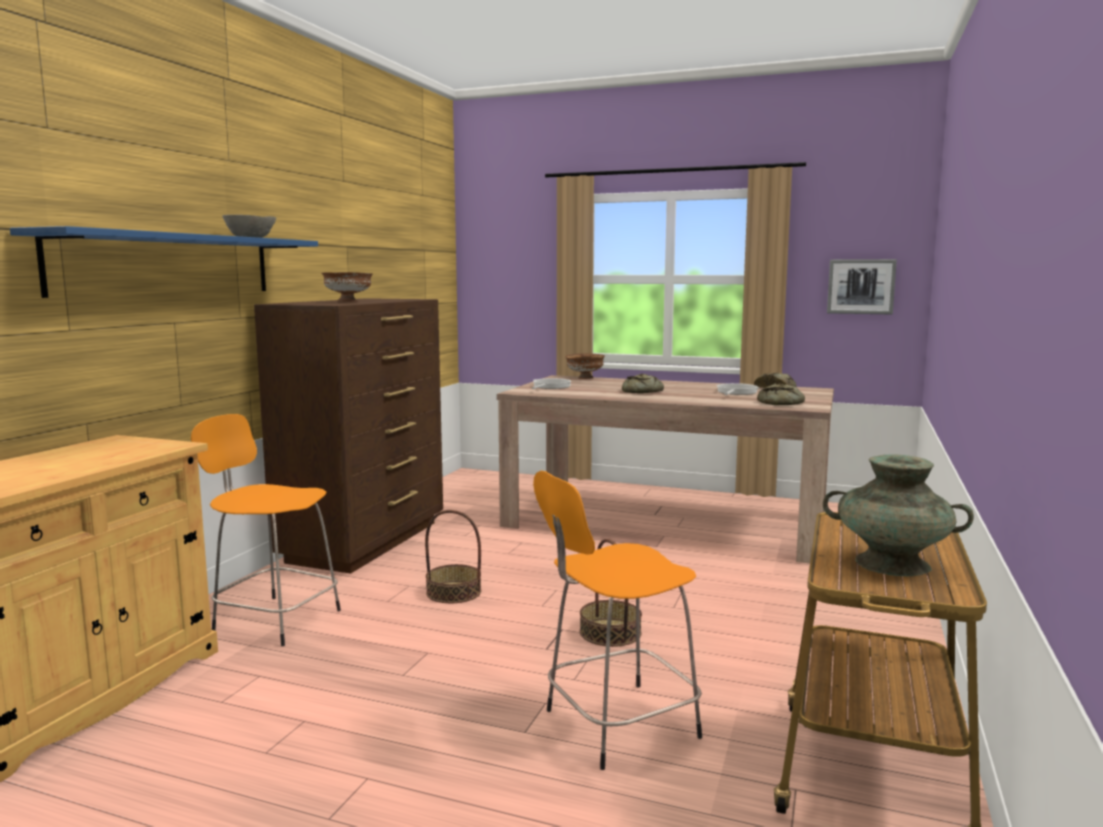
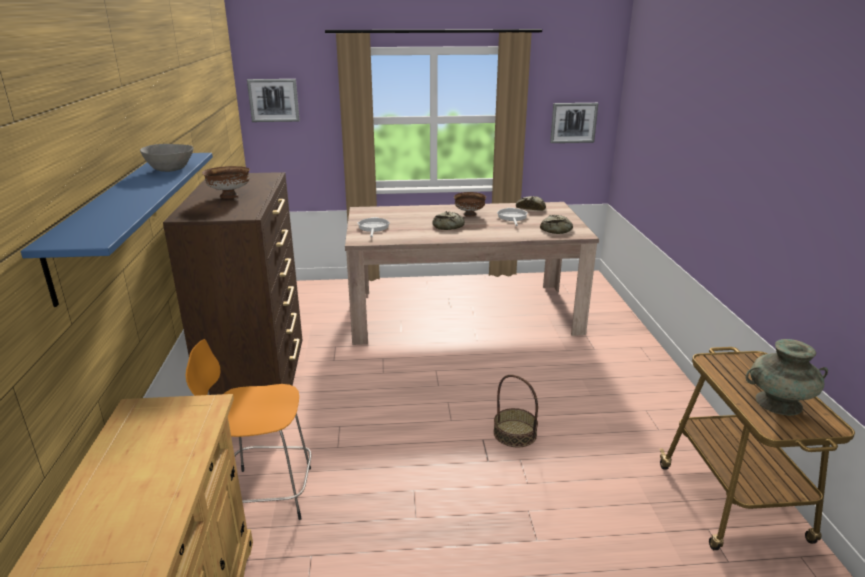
camera: 25 degrees left, 15 degrees up
basket [425,510,481,603] -> none
orange stool [533,471,702,770] -> none
brown bowl [565,354,605,379] -> brown bowl moved to [454,192,486,217]
none -> picture [247,79,300,122]

